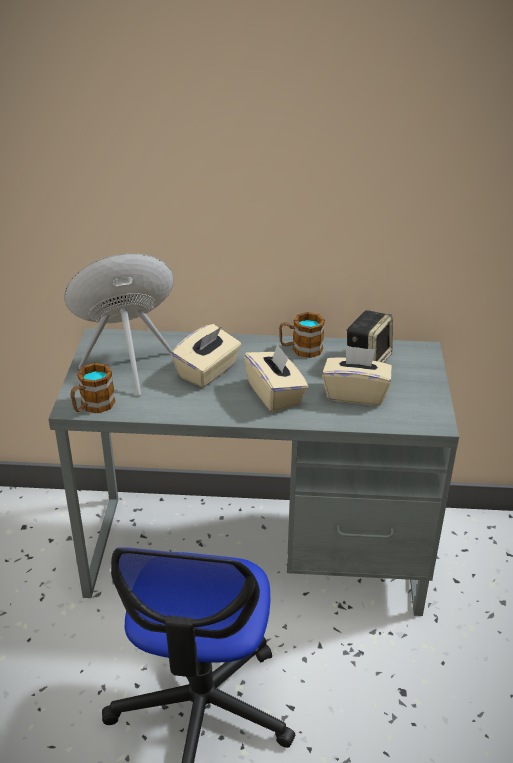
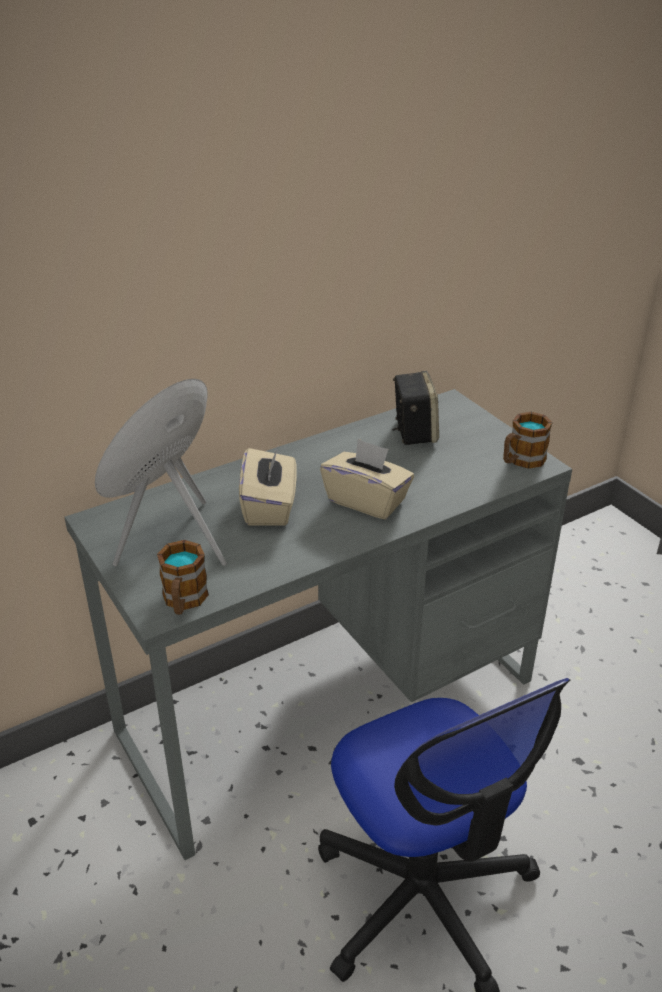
camera: 35 degrees left, 0 degrees up
mug [279,312,325,358] -> mug moved to [503,412,552,469]
beige tissue box [322,345,392,406] -> none

